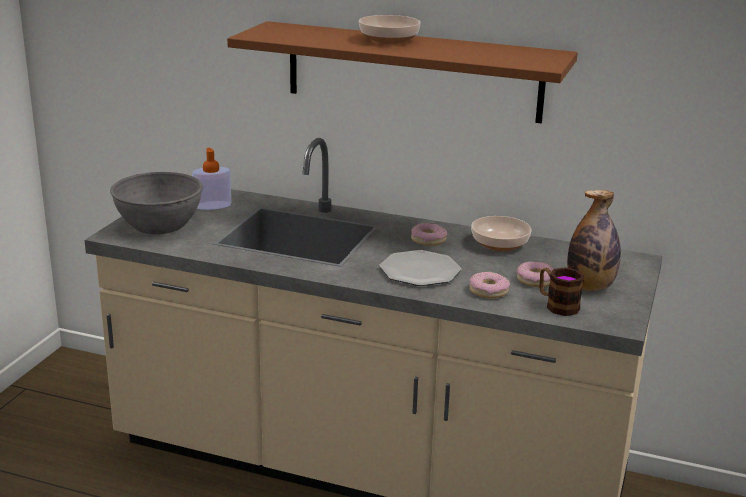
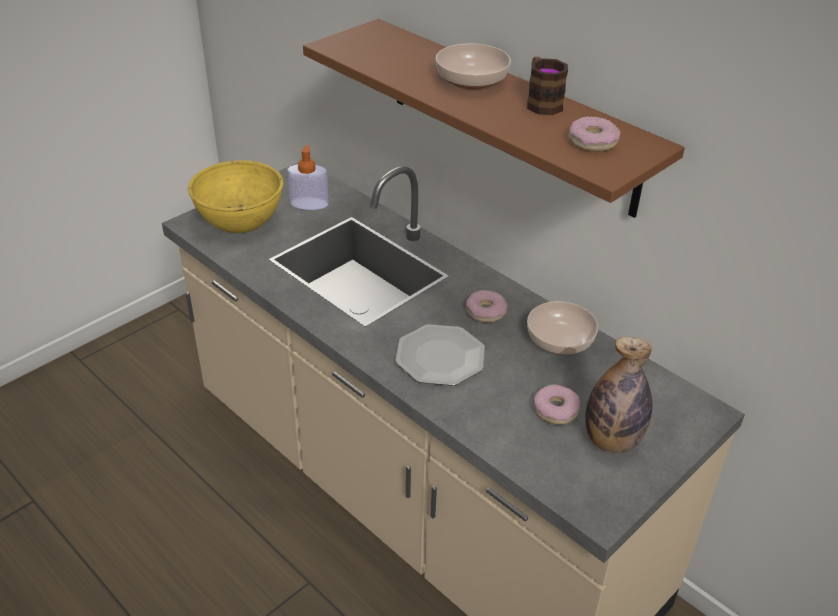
camera: 25 degrees right, 15 degrees up
grey bowl [110,172,203,234] -> yellow bowl [188,160,283,233]
donut [469,272,510,298] -> donut moved to [569,116,621,152]
mug [539,267,584,316] -> mug moved to [527,57,568,115]

